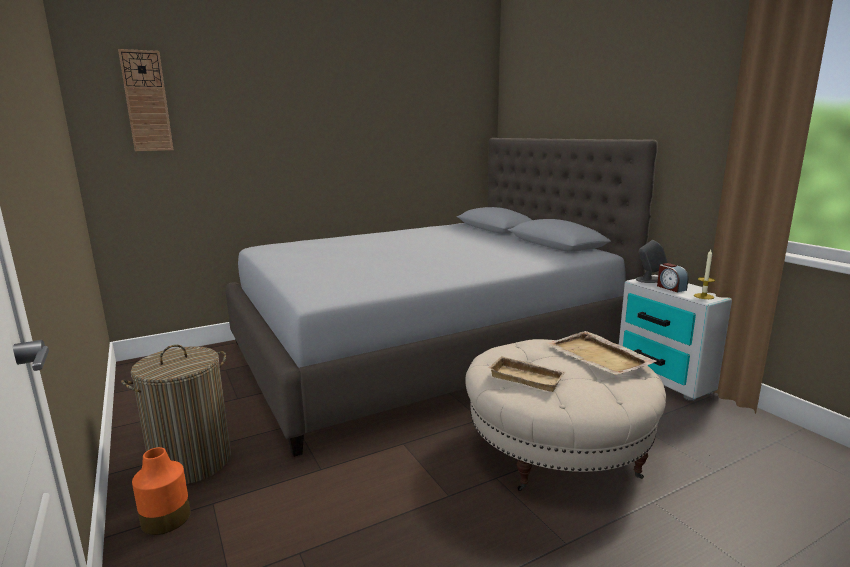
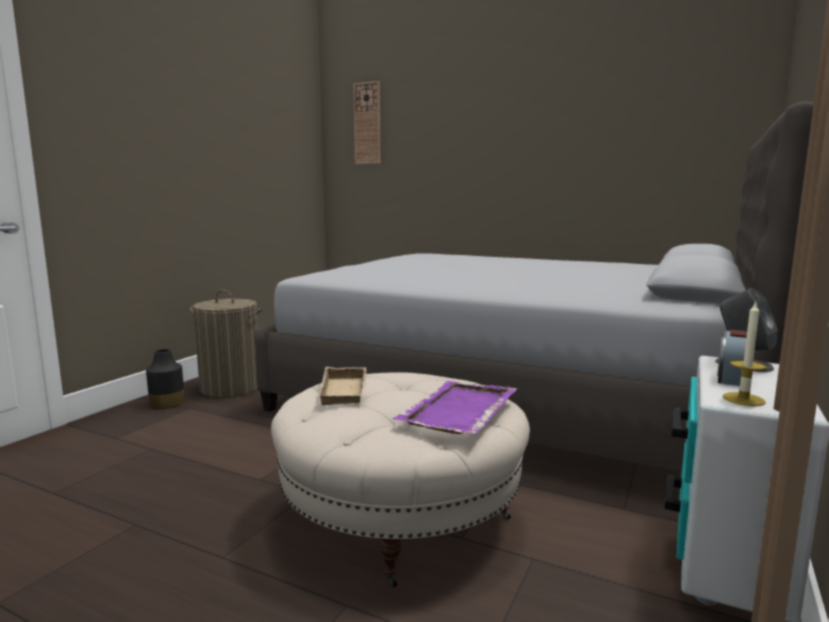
camera: 55 degrees right, 5 degrees down
orange vase [132,447,191,535] -> black vase [146,349,185,409]
beige tray [546,331,657,375] -> purple tray [393,381,518,434]

